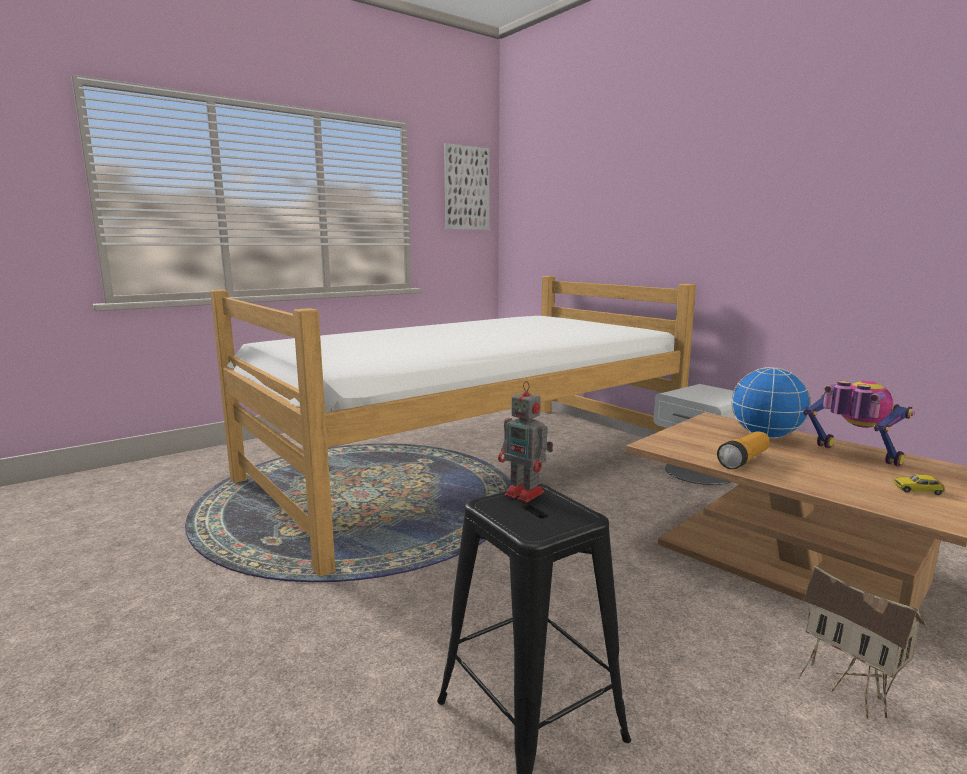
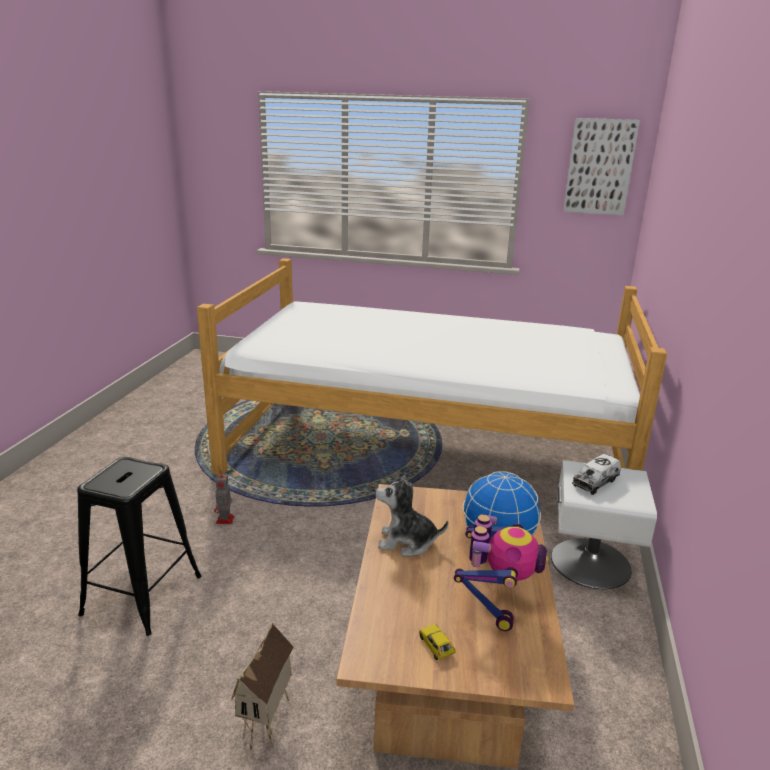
camera: 50 degrees right, 10 degrees up
toy robot [498,381,553,503] -> toy robot moved to [214,471,234,524]
flashlight [717,431,770,469] -> plush toy [376,473,448,557]
none -> toy truck [572,454,621,495]

